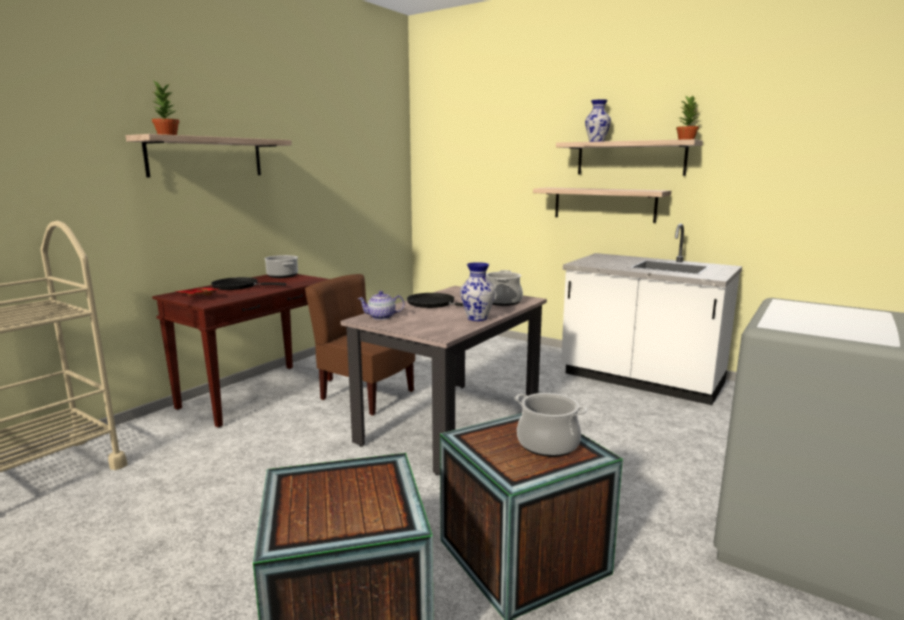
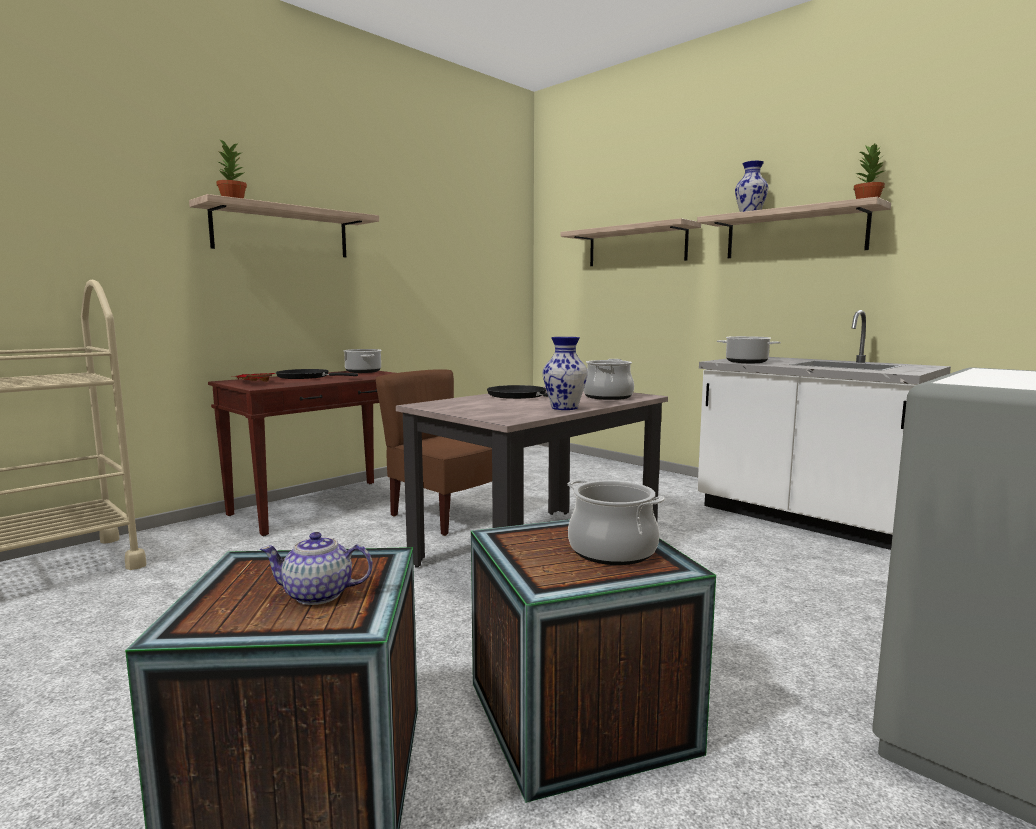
camera: 10 degrees right, 5 degrees down
teapot [358,291,405,320] -> teapot moved to [260,532,373,605]
shelf [533,187,671,223] -> shelf moved to [560,218,701,266]
none -> cooking pot [717,336,781,363]

